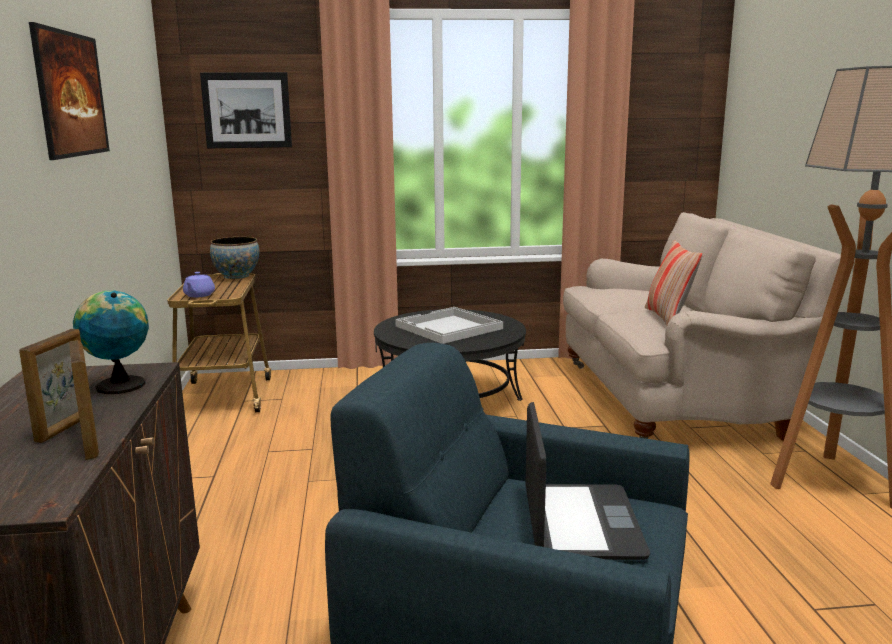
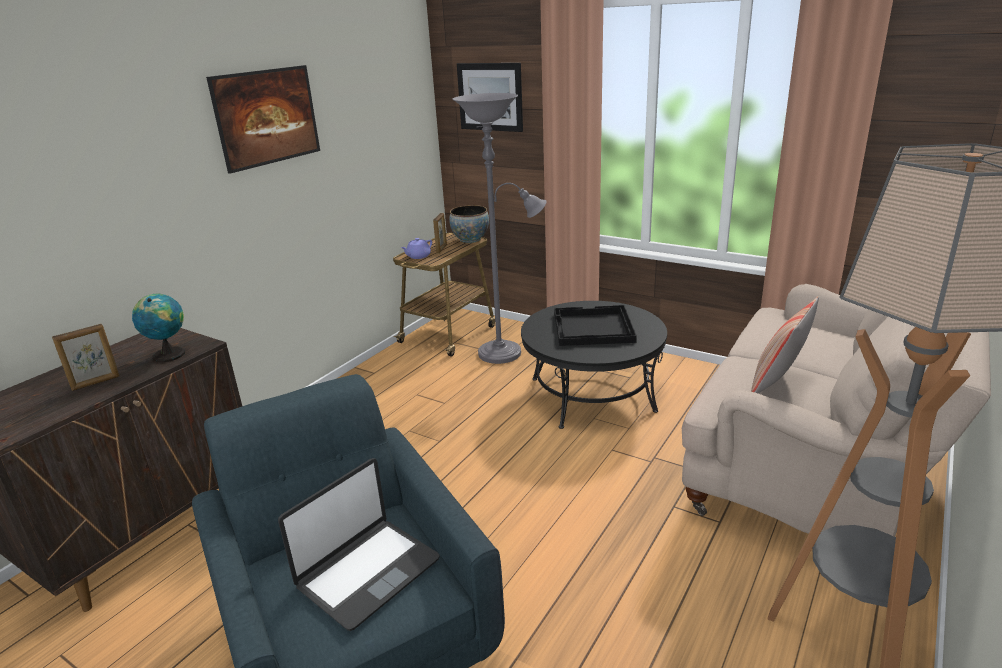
camera: 40 degrees right, 10 degrees up
picture frame [69,340,99,460] -> picture frame moved to [433,213,447,253]
white tray [395,307,503,344] -> black tray [554,305,637,346]
none -> grey floor lamp [453,93,547,364]

